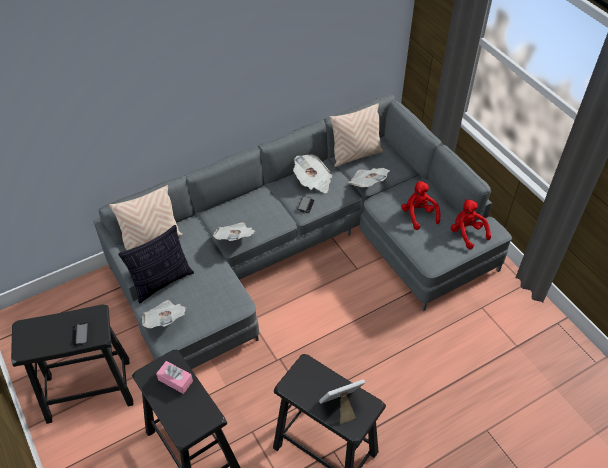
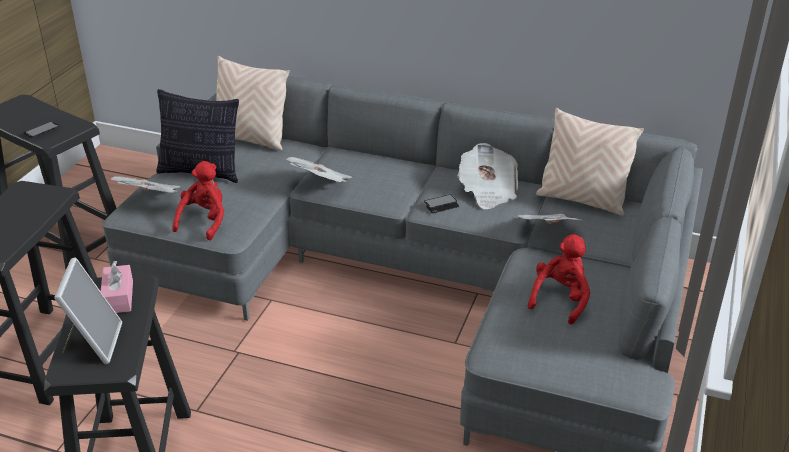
camera: 50 degrees right, 15 degrees down
pink tissue box [156,361,193,394] -> pink tissue box moved to [101,261,133,313]
picture frame [319,380,365,424] -> picture frame turned 60 degrees clockwise [54,257,122,364]
red plush toy [451,199,491,249] -> red plush toy moved to [173,161,224,241]

